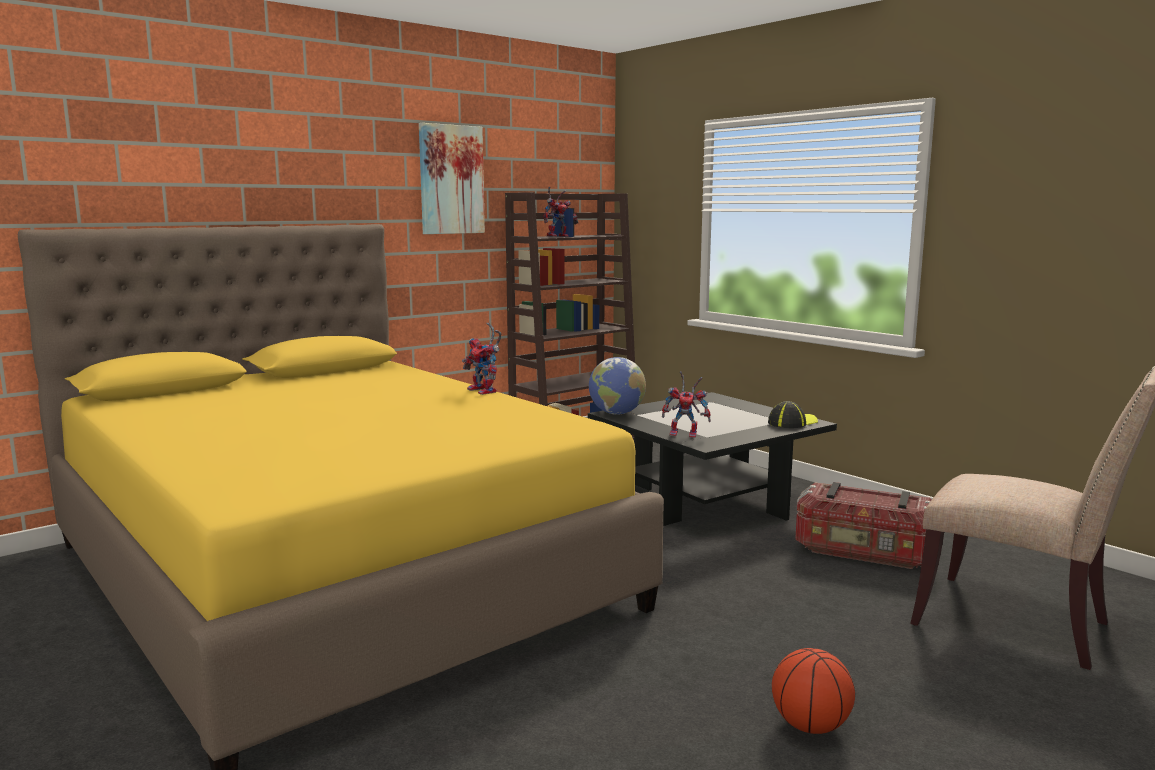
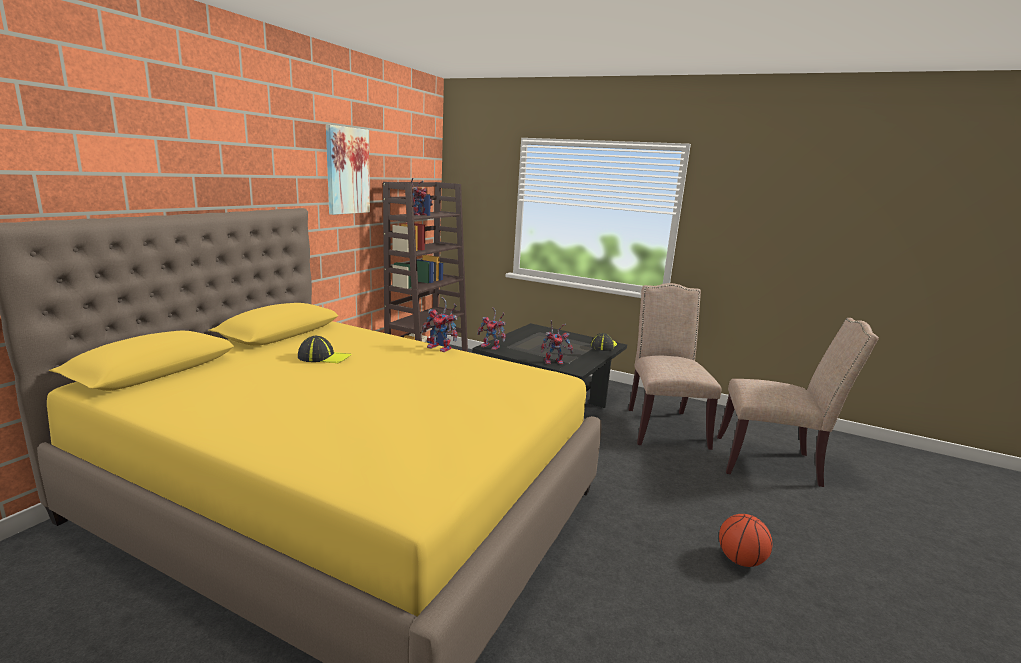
camera: 25 degrees left, 5 degrees up
globe [589,357,646,415] -> toy robot [477,307,506,350]
storage box [795,482,932,569] -> beige chair [628,283,721,450]
none -> cap [298,336,352,363]

